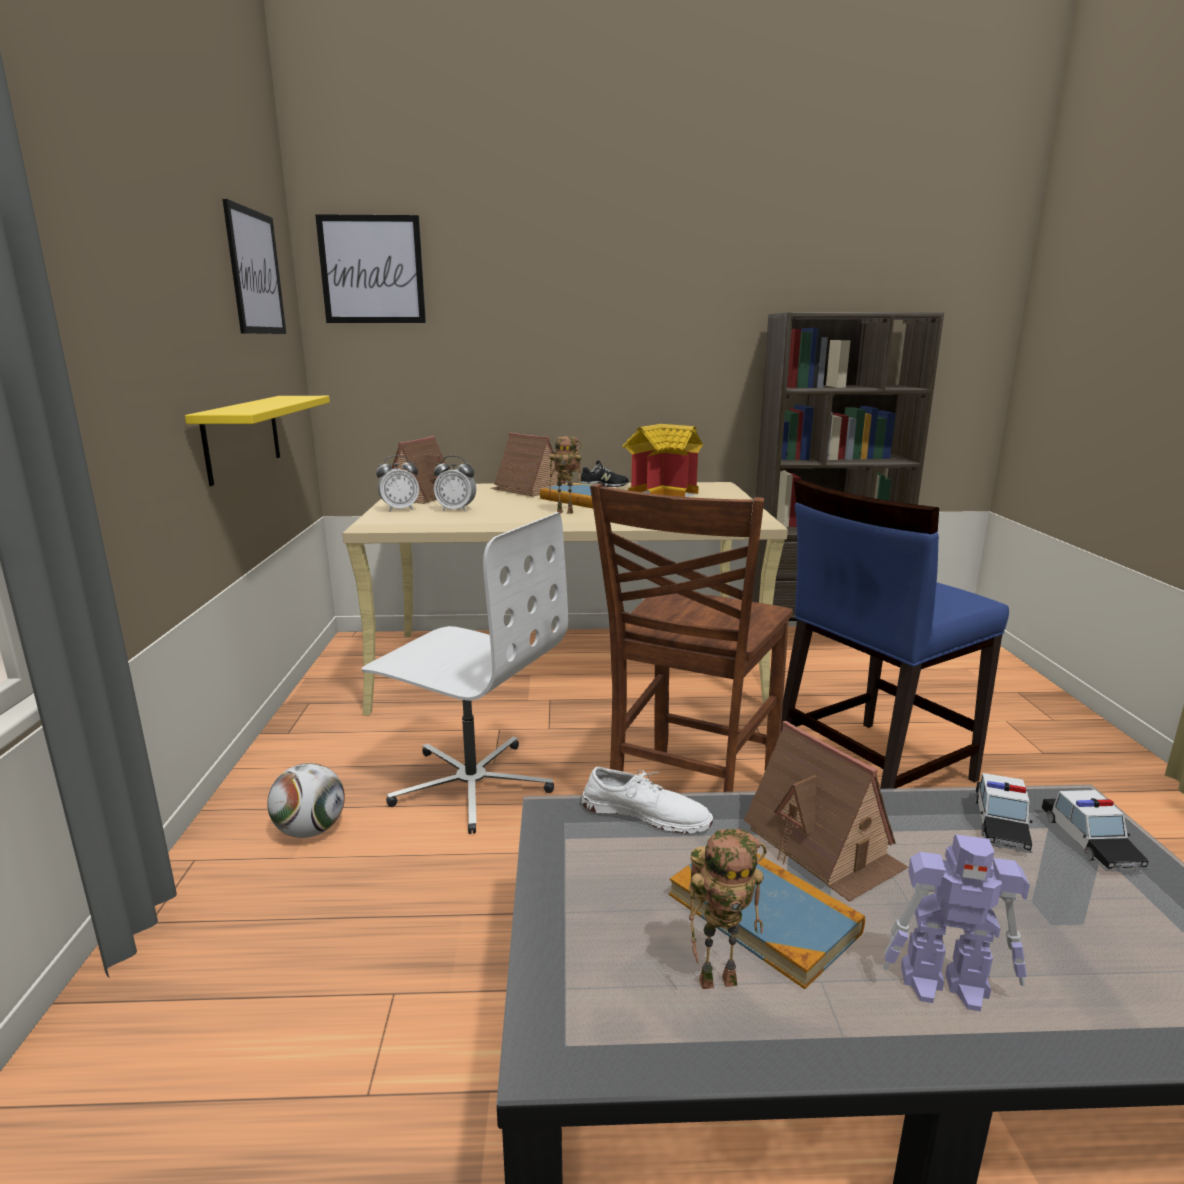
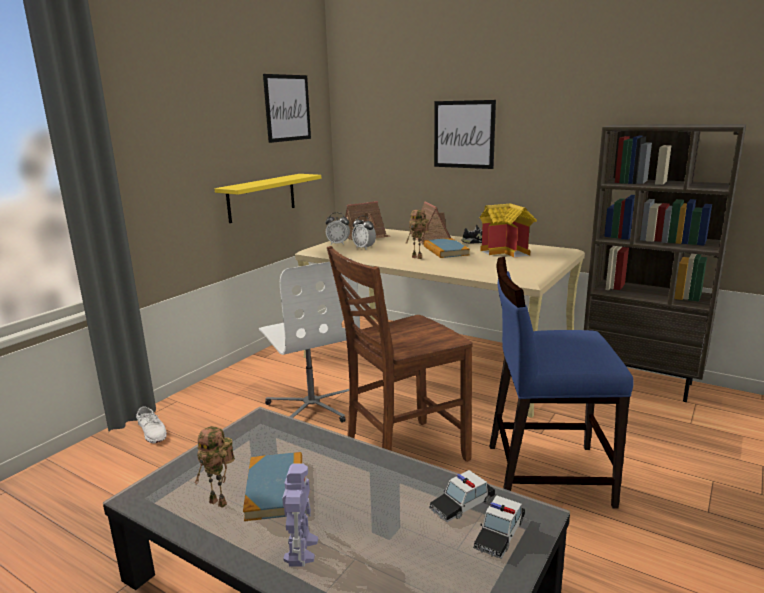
camera: 35 degrees right, 0 degrees up
football [267,763,345,838] -> none
picture [315,214,426,323] -> picture moved to [434,100,496,169]
white shoe [582,767,713,834] -> white shoe moved to [136,406,167,443]
toy house [744,721,908,901] -> none
toy robot [883,835,1030,1012] -> toy robot turned 135 degrees counterclockwise [282,464,318,567]

